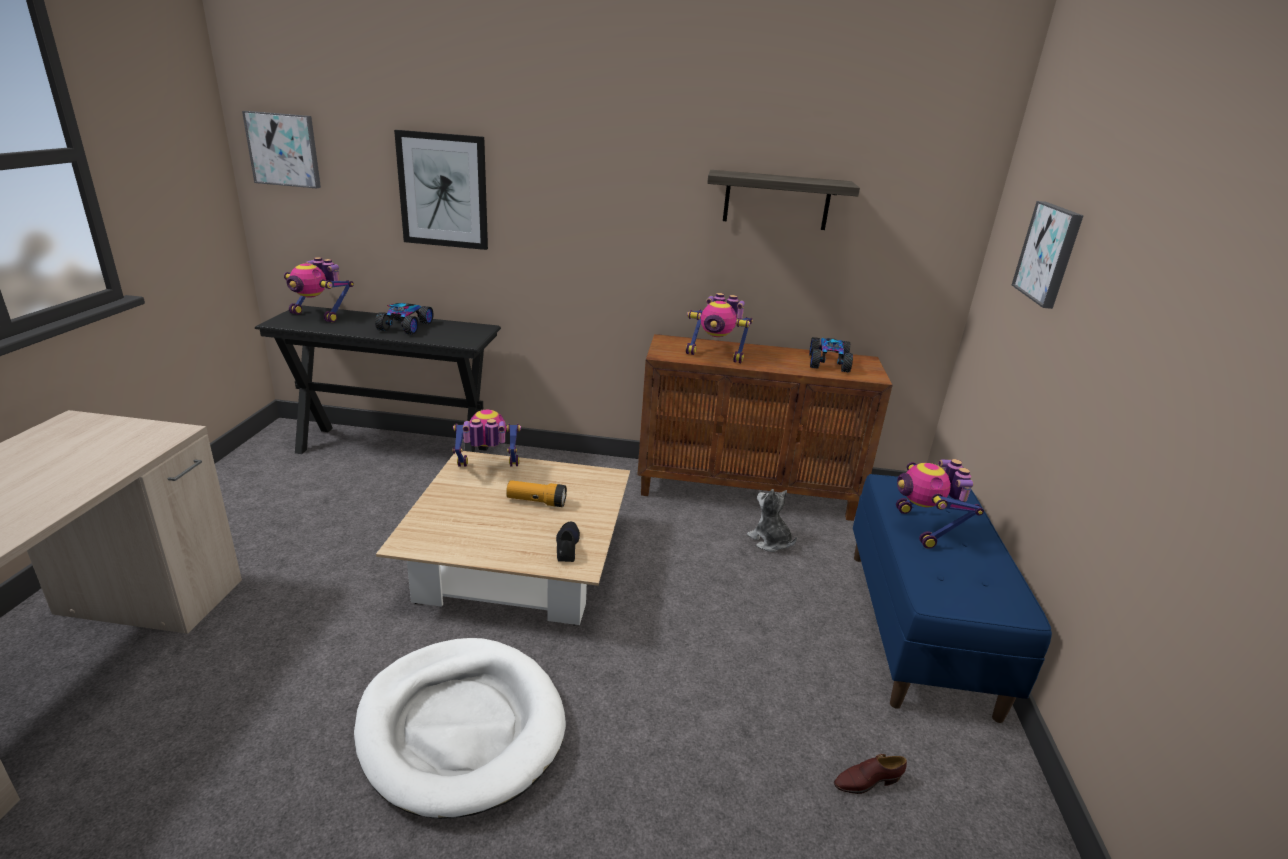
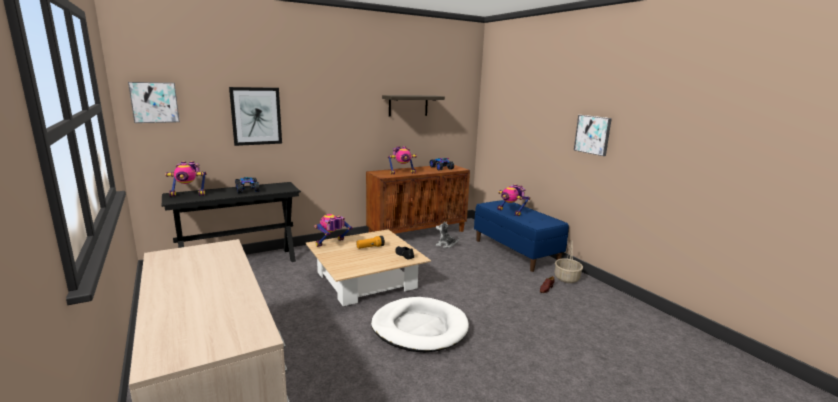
camera: 35 degrees left, 10 degrees down
picture [1012,201,1084,309] -> picture moved to [574,115,612,156]
none -> basket [555,241,583,283]

